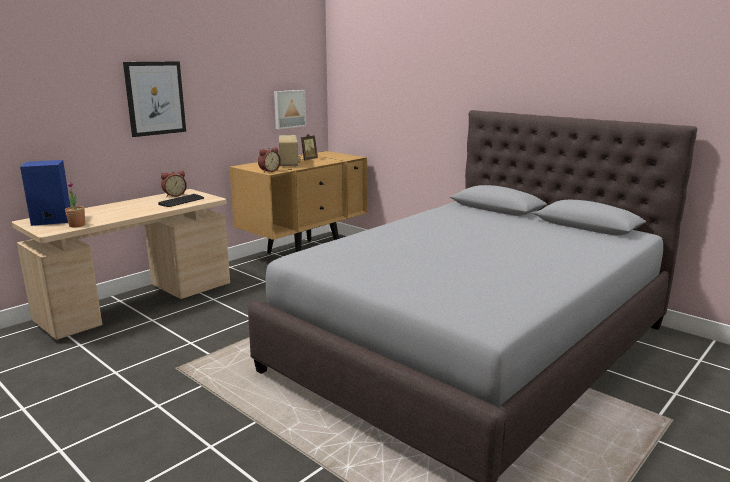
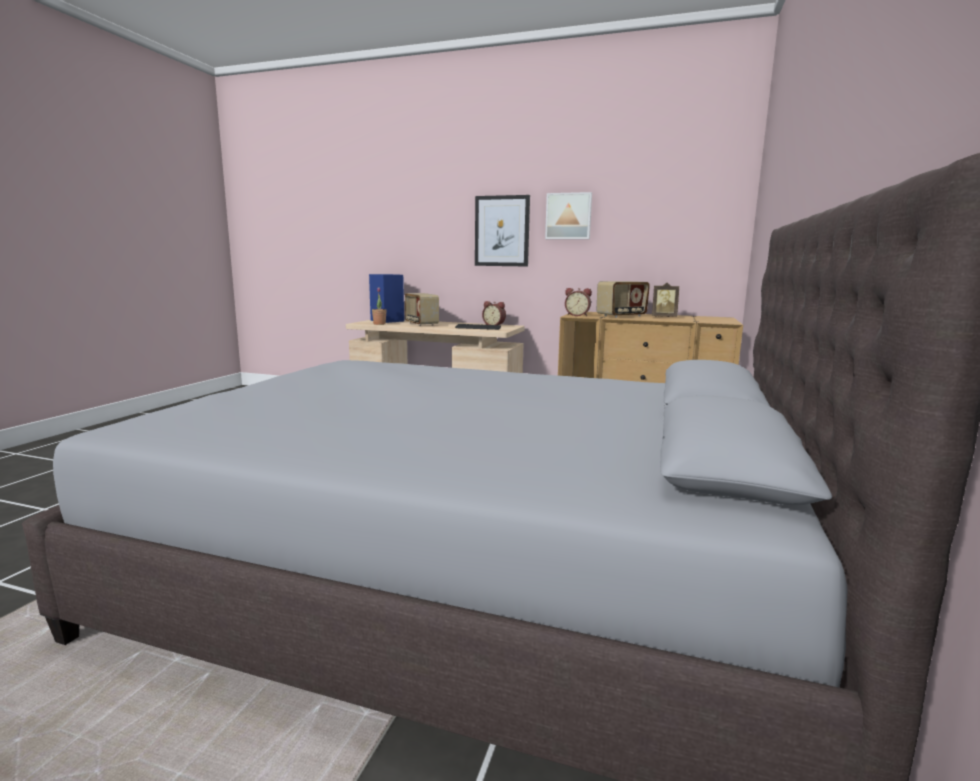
camera: 65 degrees right, 5 degrees down
picture [274,90,306,129] -> picture moved to [545,192,592,239]
none -> radio [405,293,439,326]

